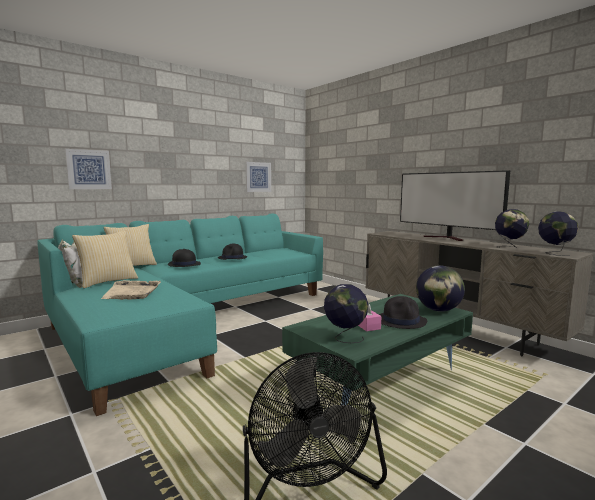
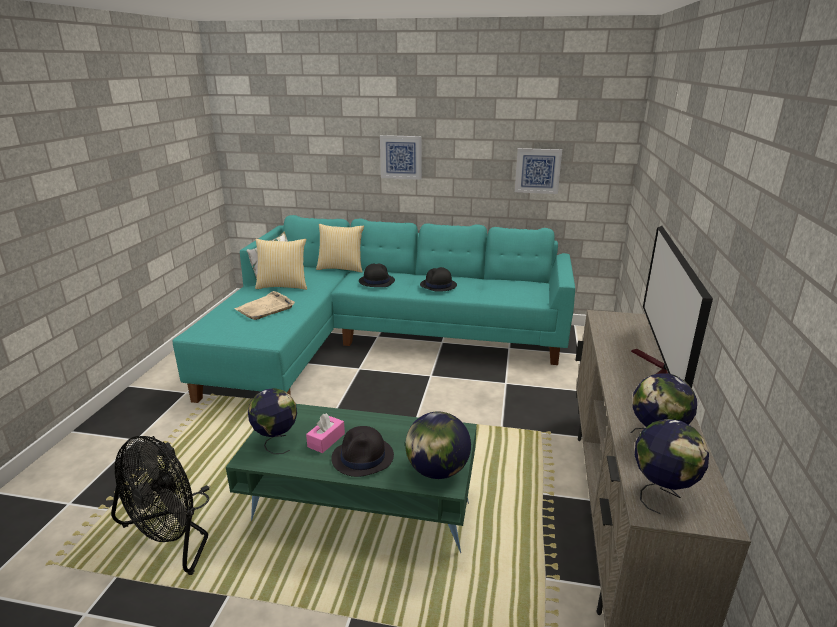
camera: 50 degrees right, 15 degrees up
picture [65,149,112,189] -> picture moved to [380,135,422,180]

